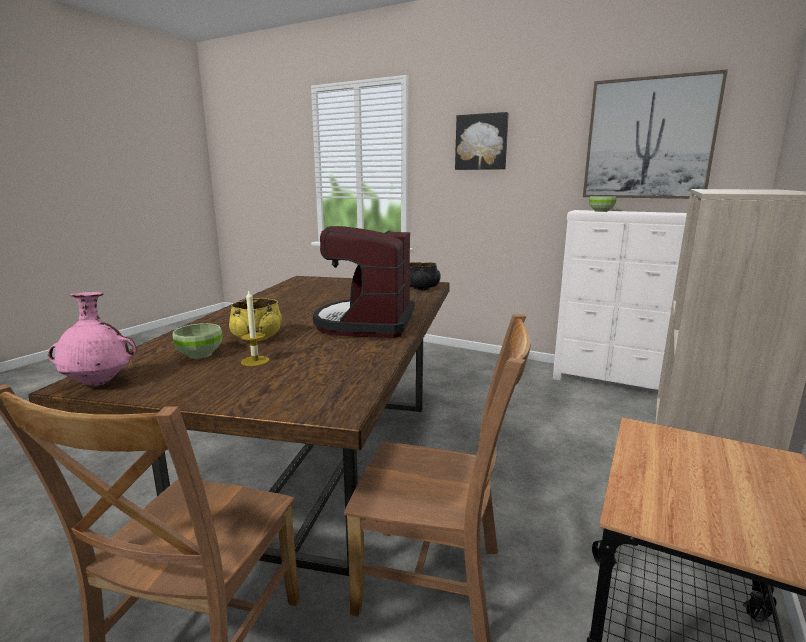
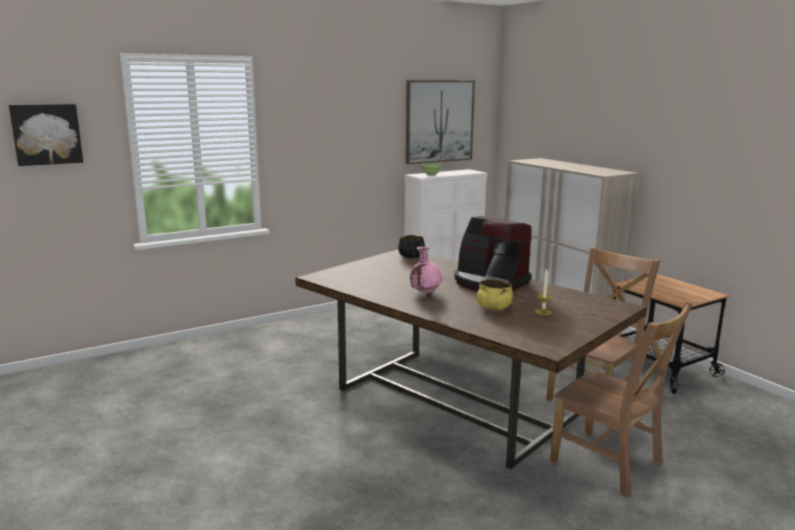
camera: 60 degrees left, 0 degrees up
pink vase [47,292,137,387] -> pink vase moved to [410,246,442,294]
green bowl [173,323,223,359] -> none
picture [455,112,509,170] -> picture moved to [9,104,83,166]

